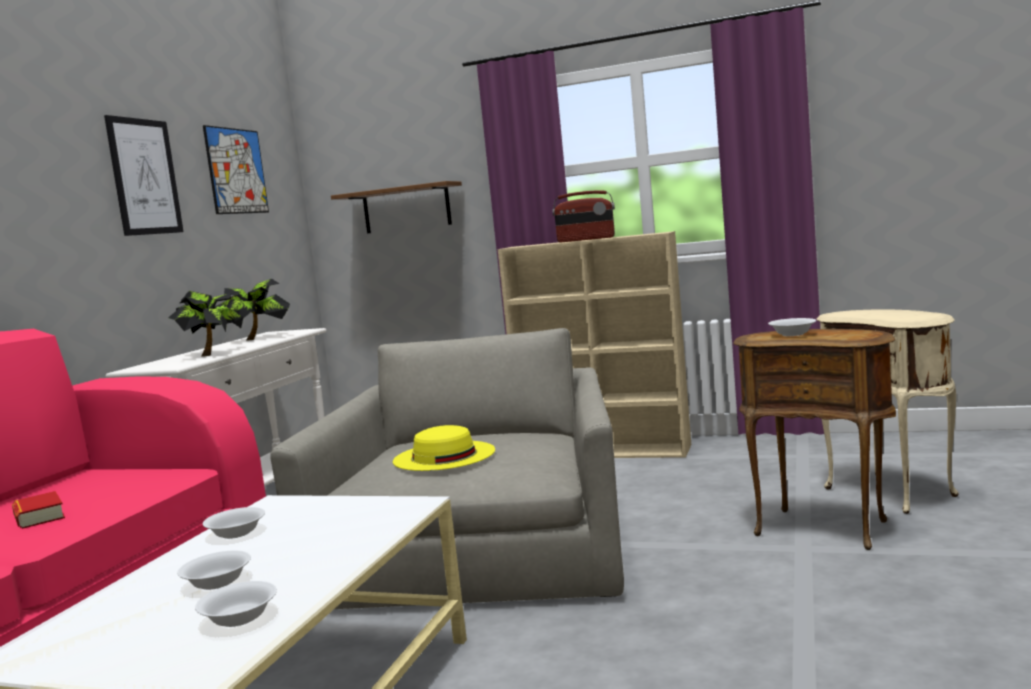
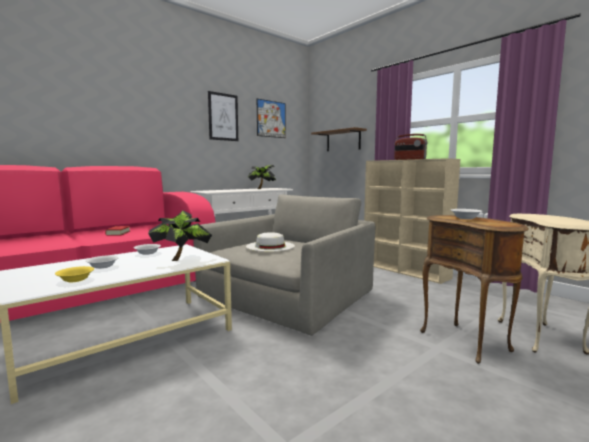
camera: 30 degrees right, 0 degrees up
potted plant [168,291,243,357] -> potted plant moved to [148,211,212,261]
white bowl [195,581,277,627] -> yellow bowl [55,266,94,282]
yellow hat [393,425,495,471] -> white hat [246,232,295,252]

